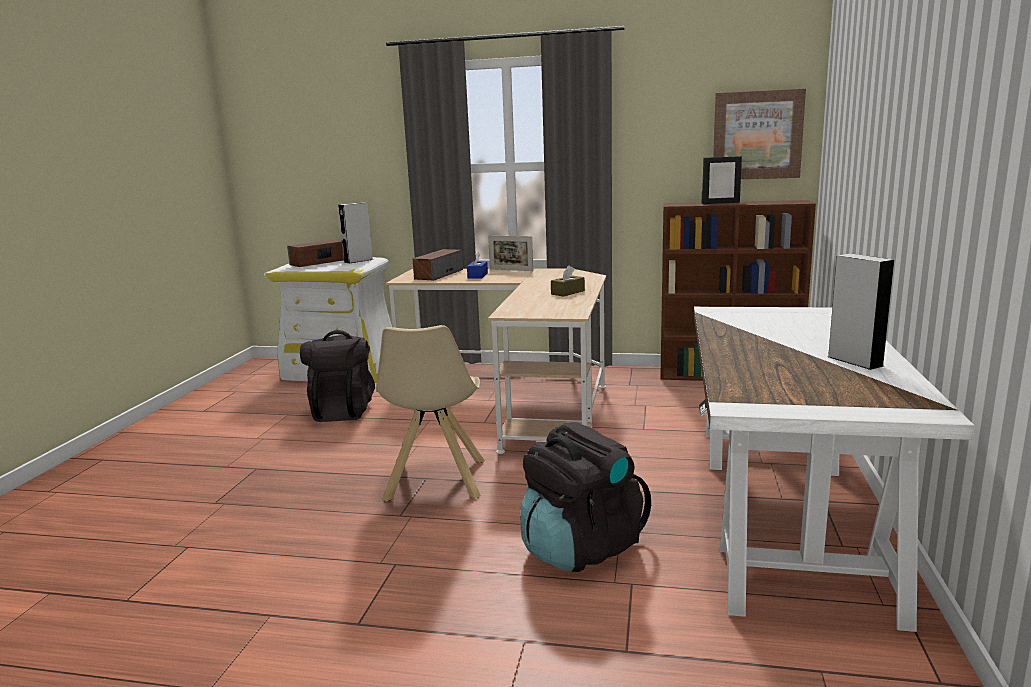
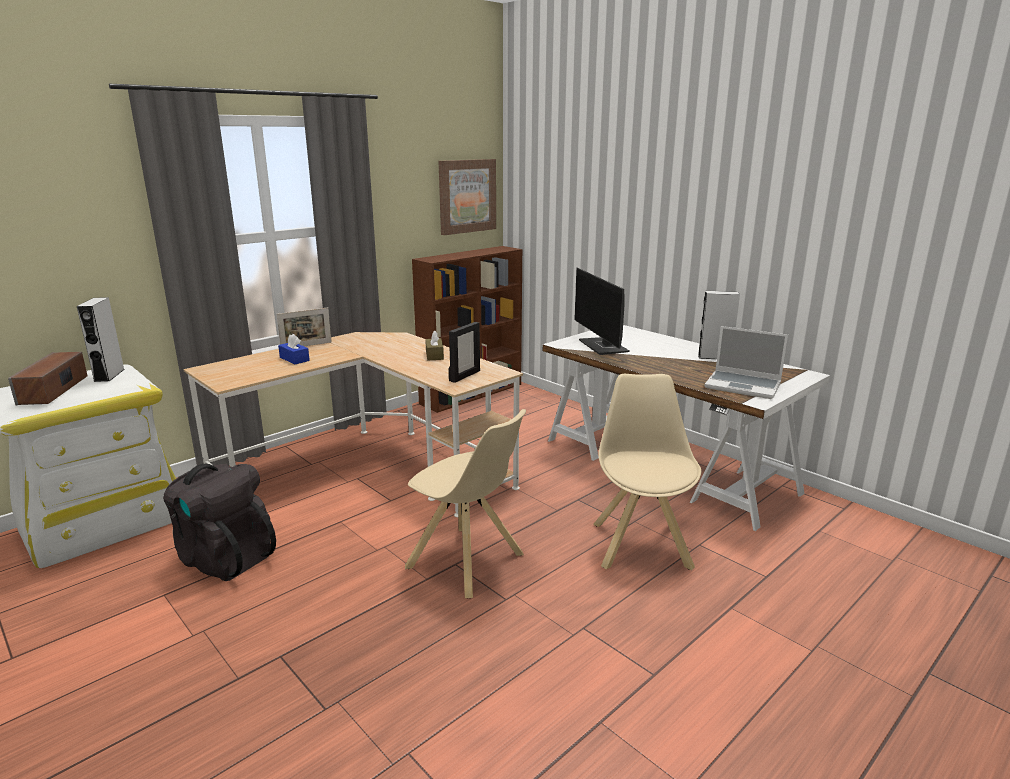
camera: 55 degrees left, 5 degrees up
speaker [413,249,463,281] -> none
black backpack [520,422,651,572] -> beige chair [593,374,701,570]
picture frame [701,156,742,204] -> picture frame moved to [449,322,480,383]
none -> monitor [574,268,629,355]
none -> laptop [705,326,788,399]

